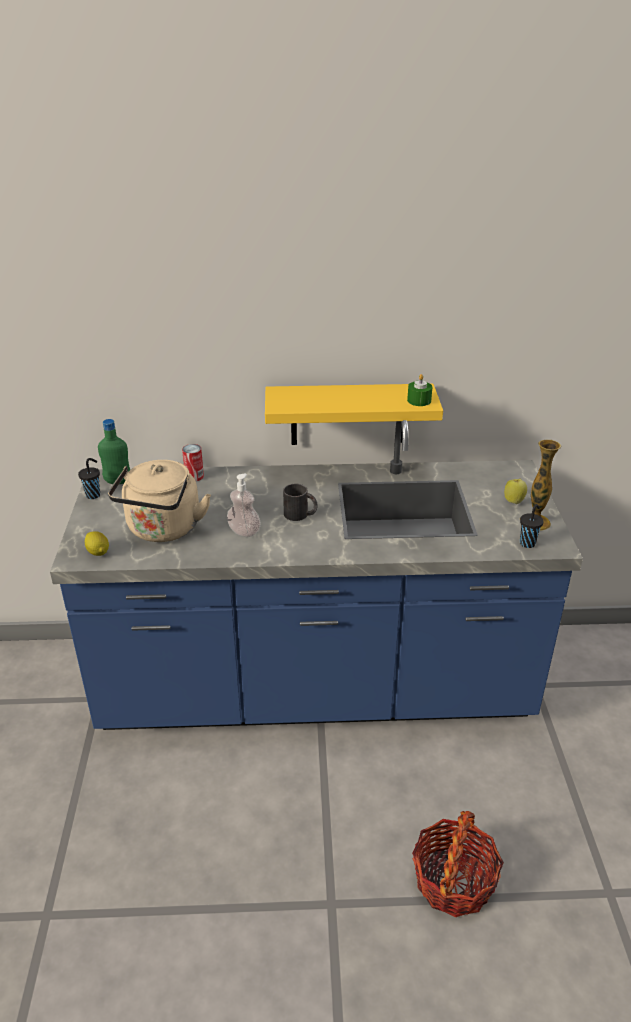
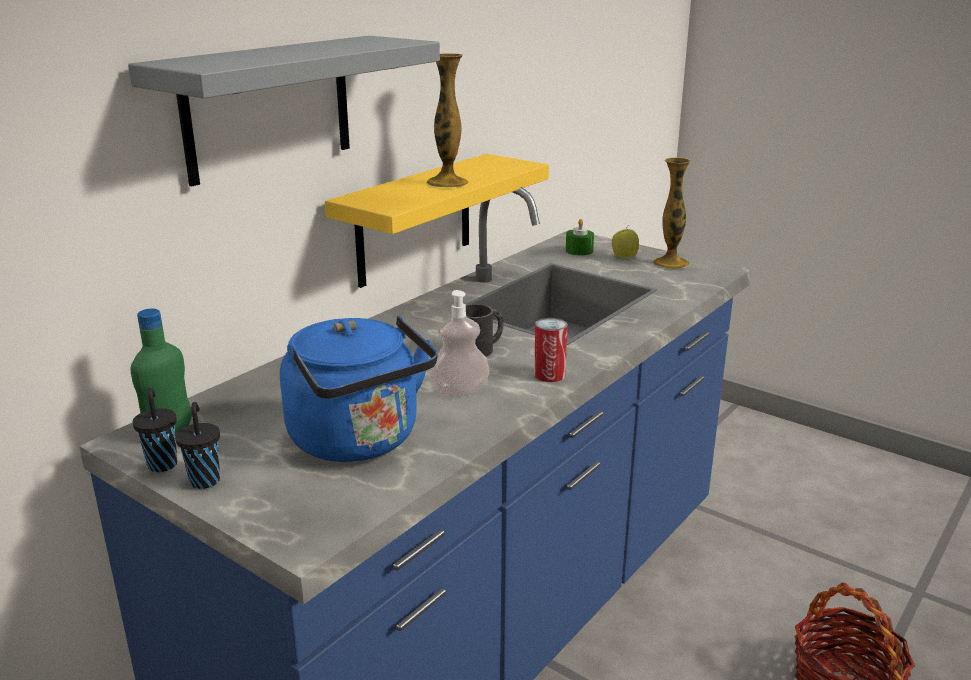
camera: 50 degrees left, 10 degrees down
lemon [85,531,109,556] -> none
beige kettle [108,460,211,542] -> blue kettle [280,316,438,462]
can [182,444,204,481] -> can moved to [534,318,568,382]
green candle [407,374,432,406] -> green candle moved to [566,219,594,255]
black cup [520,504,543,548] -> black cup moved to [175,402,220,489]
none -> grey shelf [128,36,440,187]
none -> vase [426,53,469,188]

